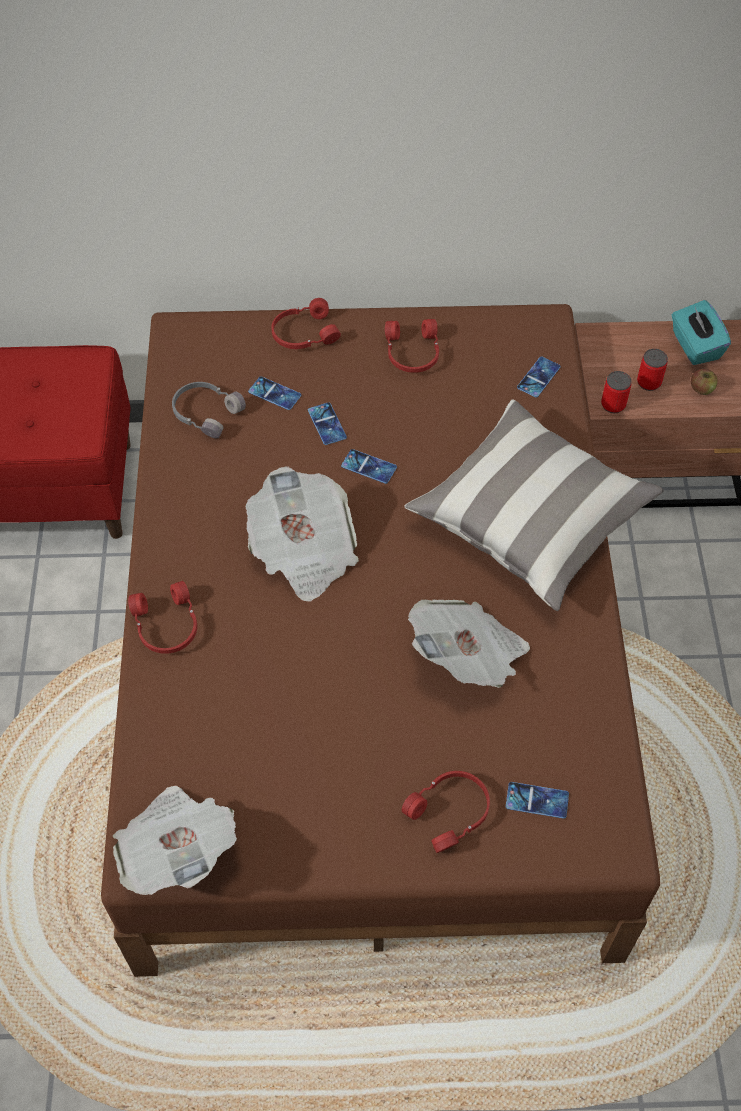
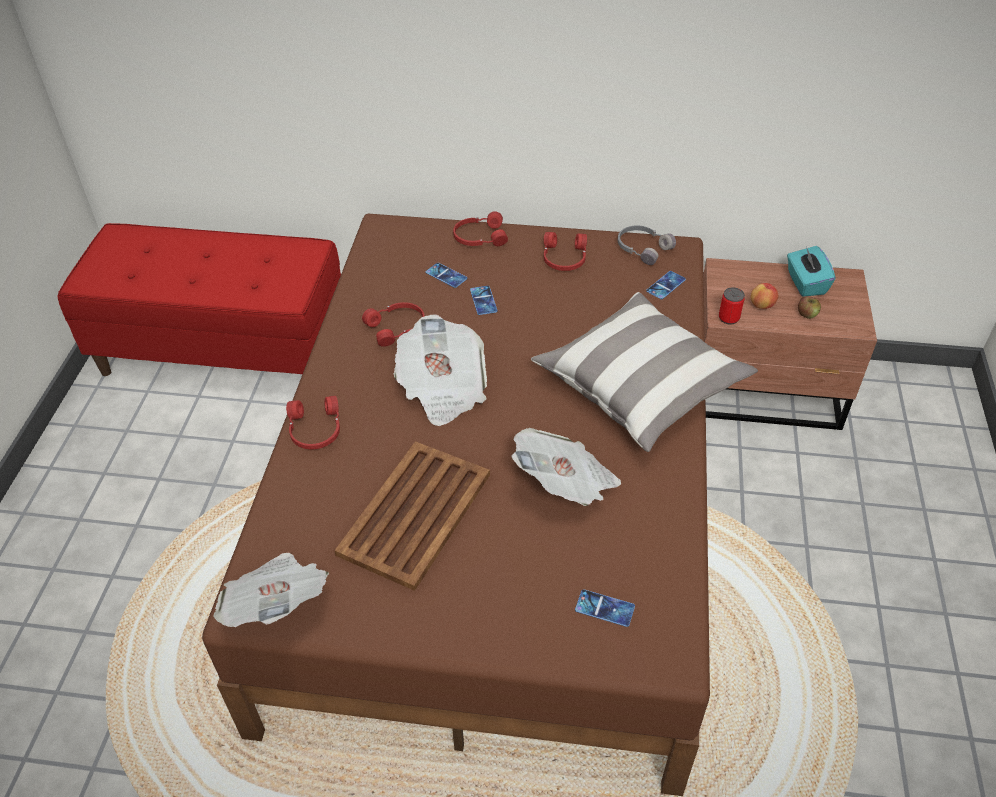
camera: 10 degrees right, 10 degrees down
grey headphones [172,382,246,438] -> grey headphones moved to [618,225,676,265]
phone [341,449,397,484] -> none
red headphones [402,771,490,853] -> red headphones moved to [362,302,424,347]
can [637,349,668,391] -> apple [751,283,778,309]
none -> brown tray [334,441,490,591]

